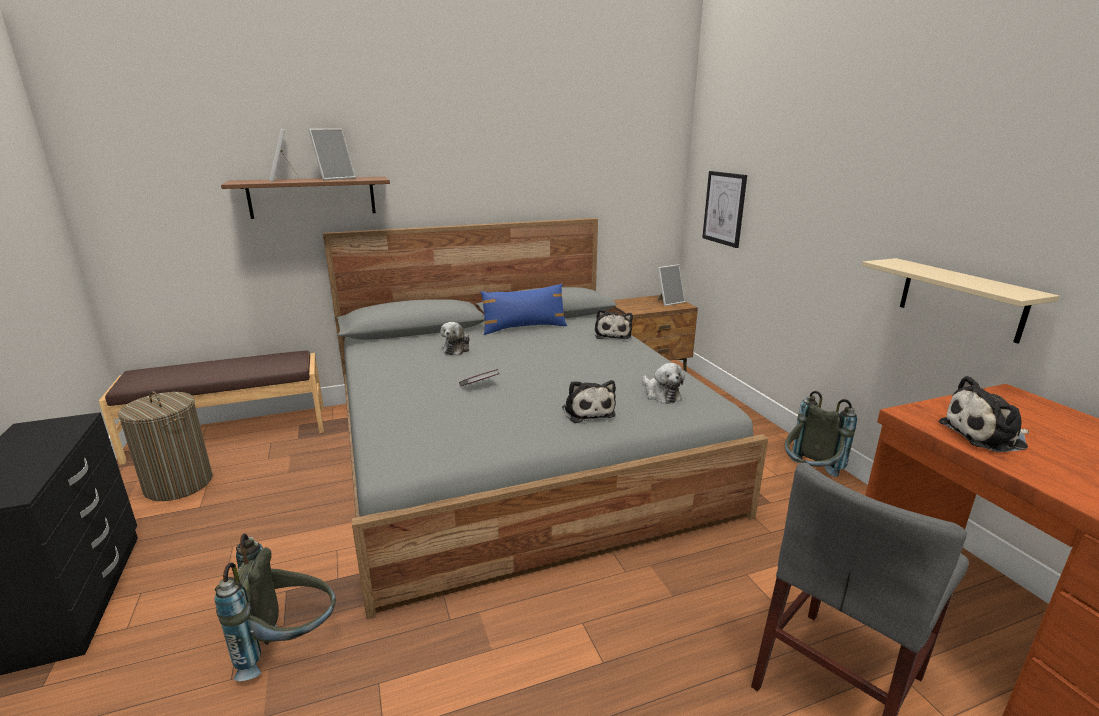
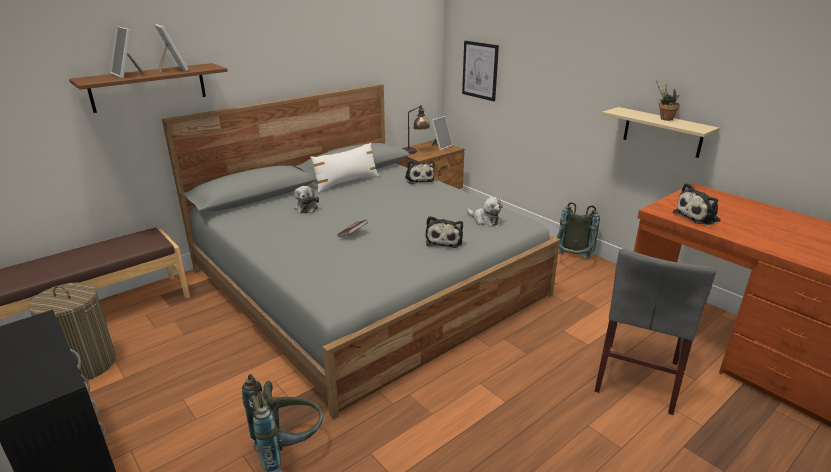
camera: 20 degrees left, 5 degrees up
picture frame [309,129,356,180] -> picture frame turned 60 degrees counterclockwise [155,24,188,72]
blue pillow [480,284,567,335] -> white pillow [310,143,379,193]
plush toy [562,380,616,423] -> plush toy turned 45 degrees clockwise [425,216,463,248]
none -> table lamp [402,105,430,154]
none -> potted plant [656,80,680,121]

